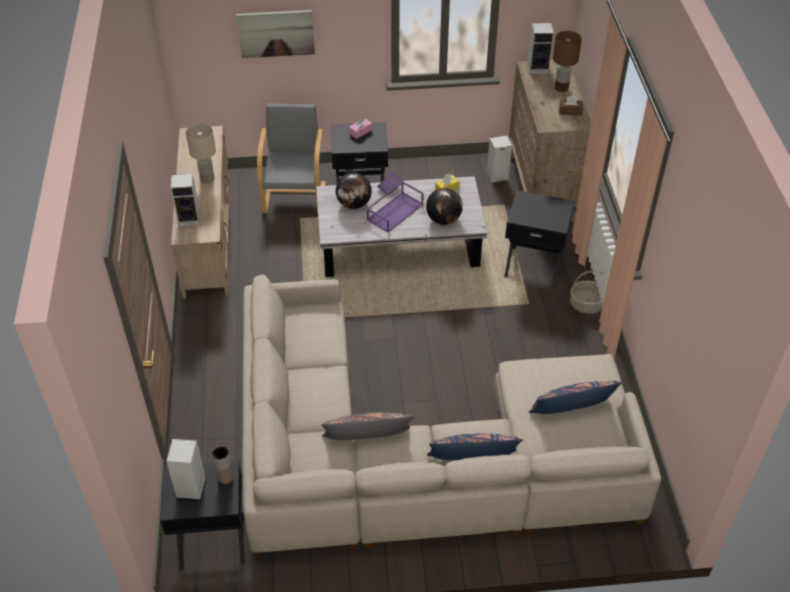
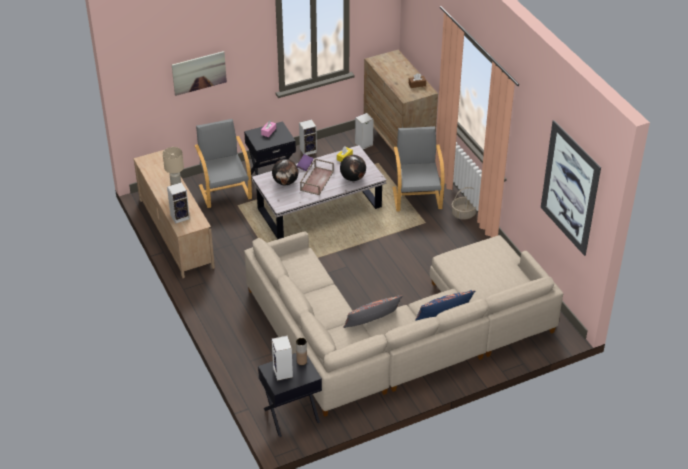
camera: 20 degrees left, 5 degrees down
purple tray [367,181,424,233] -> brown tray [300,158,334,195]
black side table [504,190,575,288] -> grey armchair [392,126,445,211]
speaker [527,23,554,74] -> speaker moved to [299,119,317,155]
blue pillow [529,381,622,414] -> none
brown table lamp [553,31,582,92] -> none
none -> picture [541,120,601,256]

